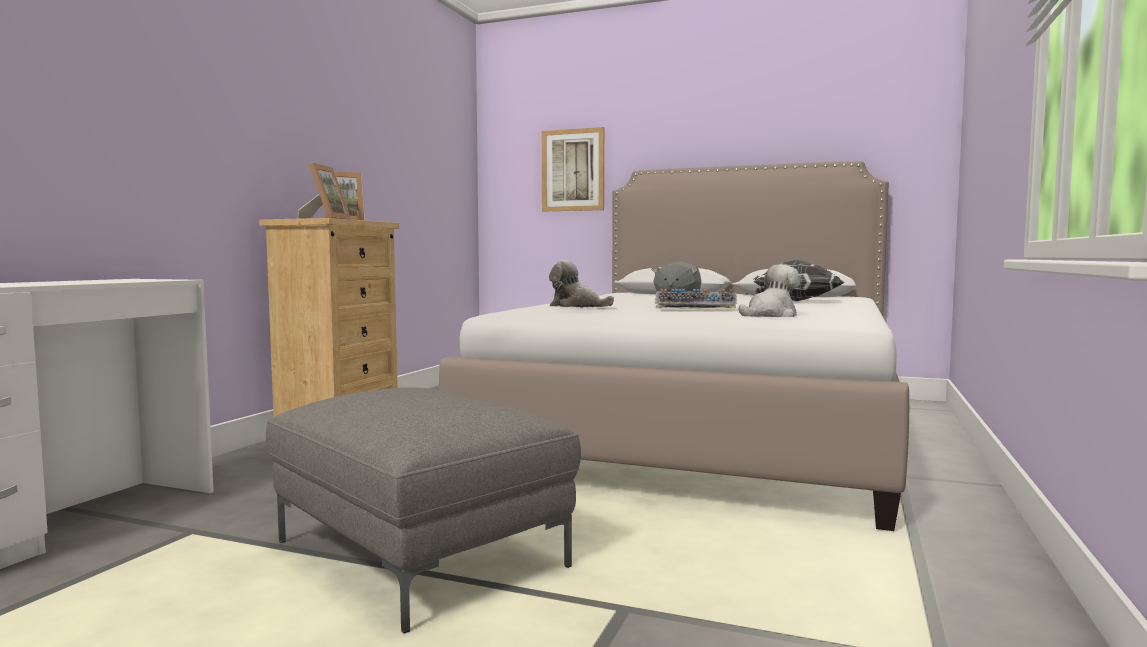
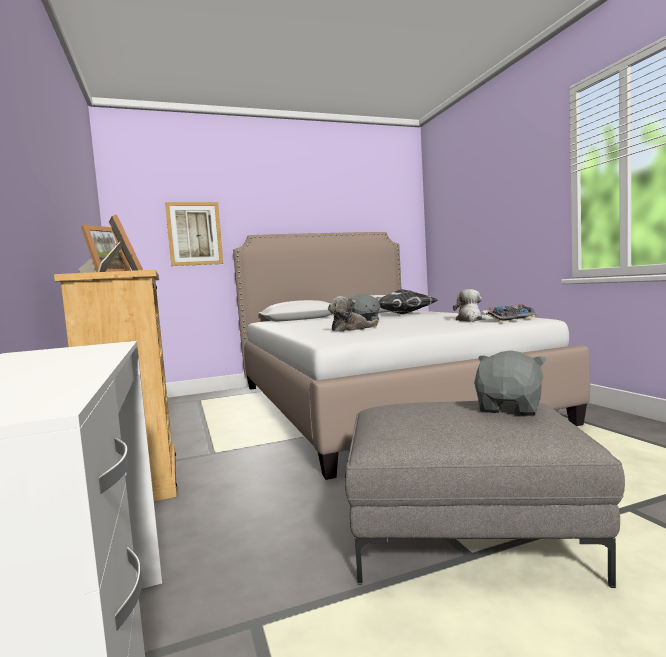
camera: 40 degrees left, 0 degrees up
keyboard [655,289,737,309] -> keyboard moved to [482,304,537,322]
none -> grey plush toy [474,350,547,416]

